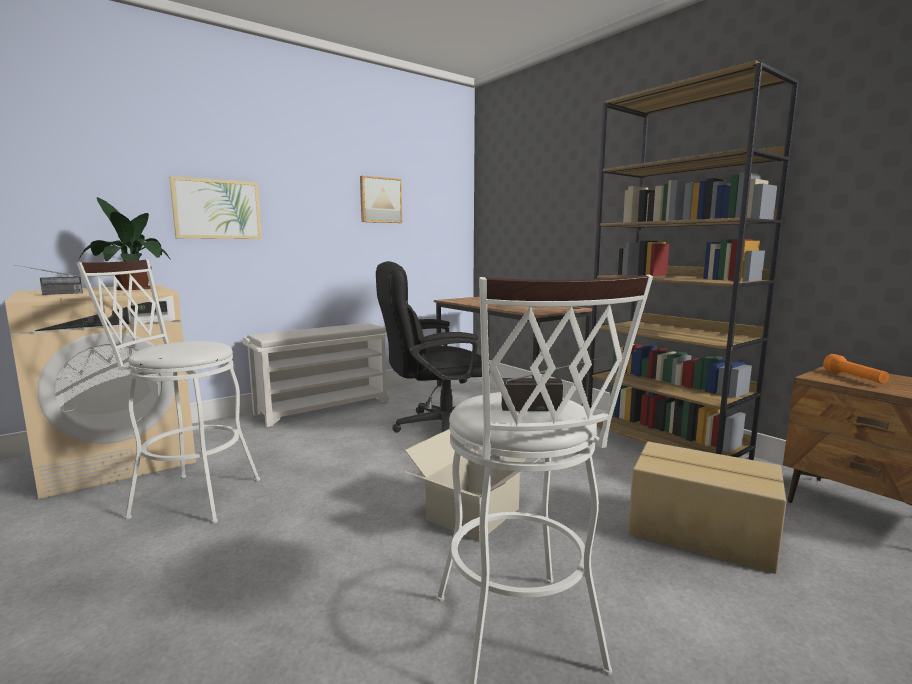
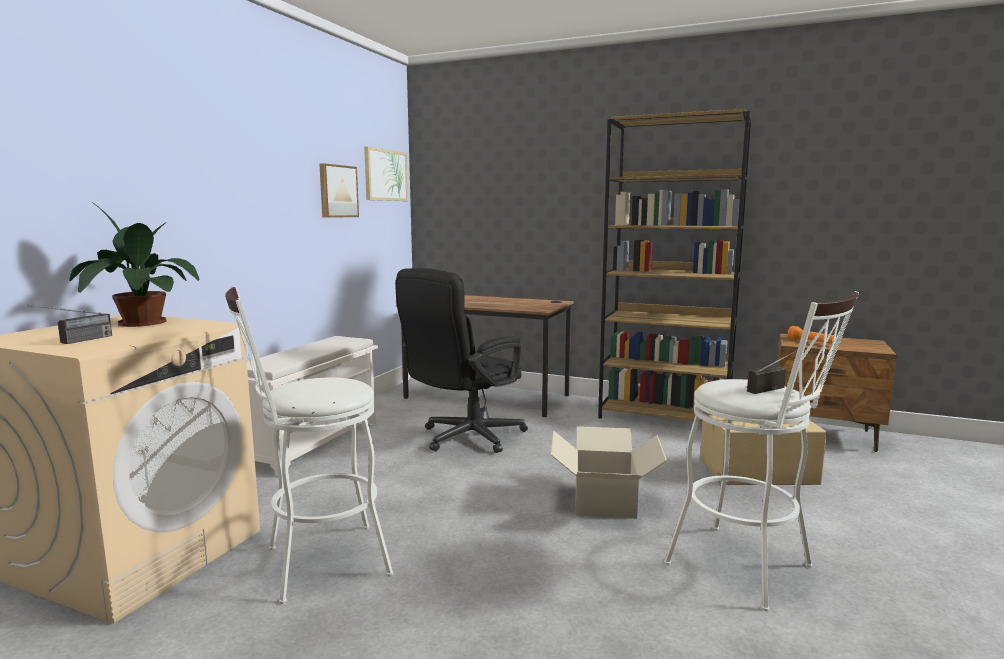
camera: 30 degrees left, 0 degrees up
picture [169,176,262,239] -> picture moved to [364,146,408,201]

